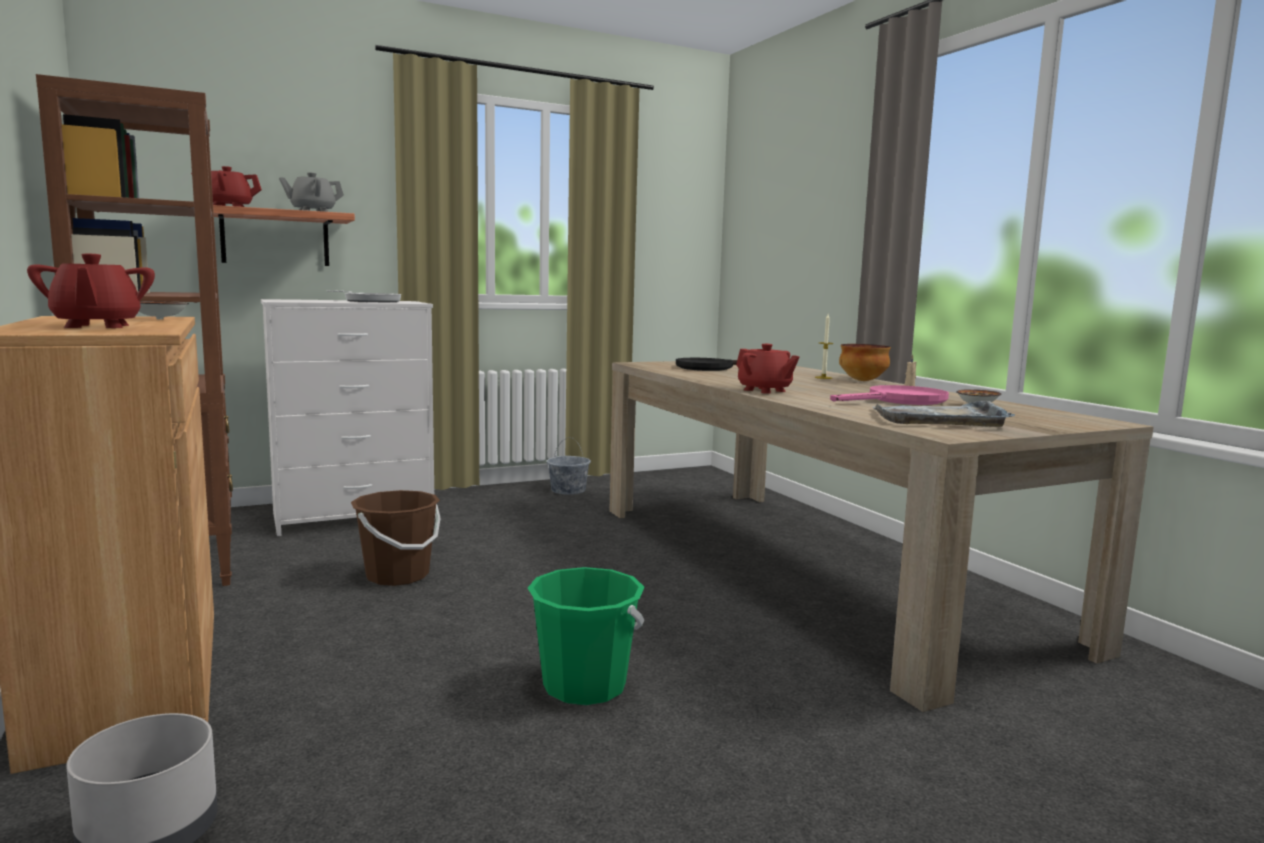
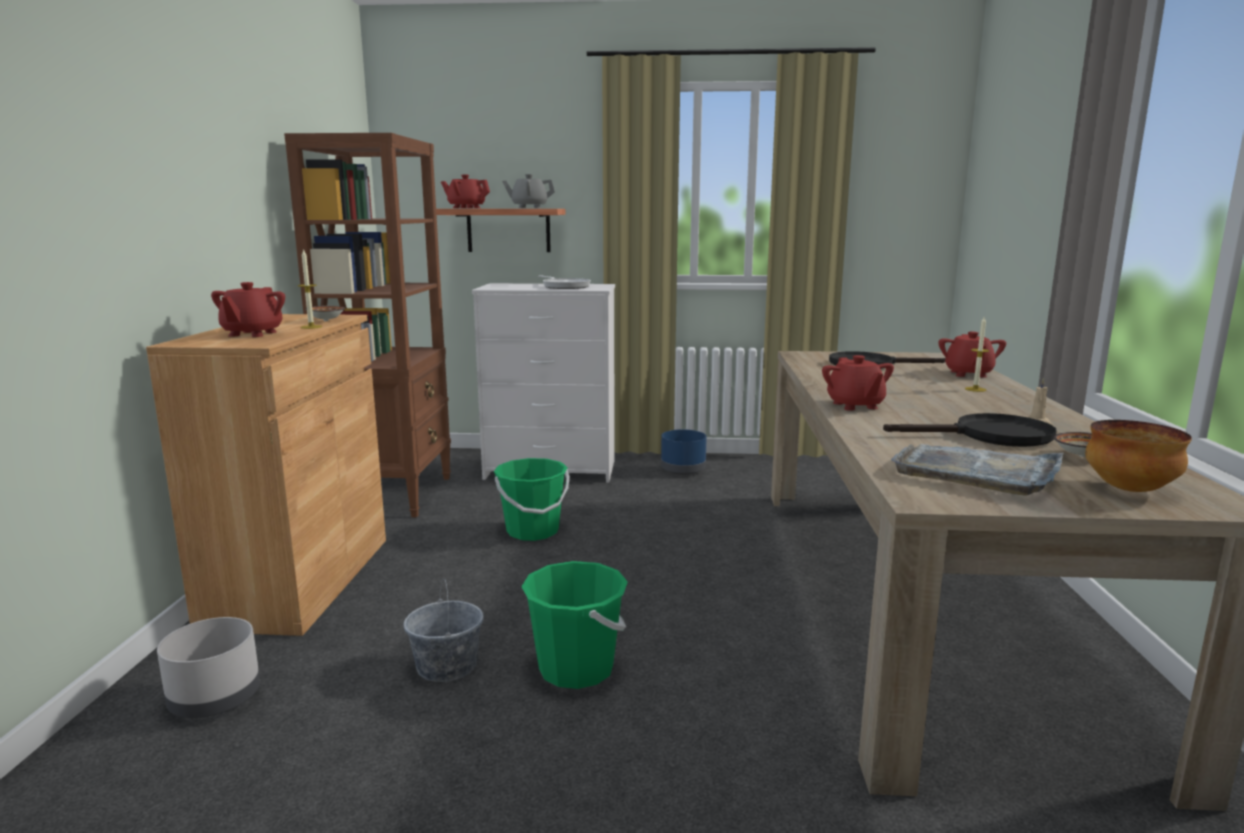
camera: 30 degrees right, 5 degrees up
brown bucket [351,490,441,586] -> green bucket [494,458,570,541]
grey bucket [547,437,591,495] -> grey bucket moved to [403,579,484,682]
pink frying pan [830,385,949,405] -> black frying pan [883,413,1056,447]
bowl [839,344,891,381] -> bowl moved to [1085,420,1192,492]
none -> candle [298,249,322,329]
none -> blue planter [661,430,707,475]
none -> red teapot [938,332,1006,378]

